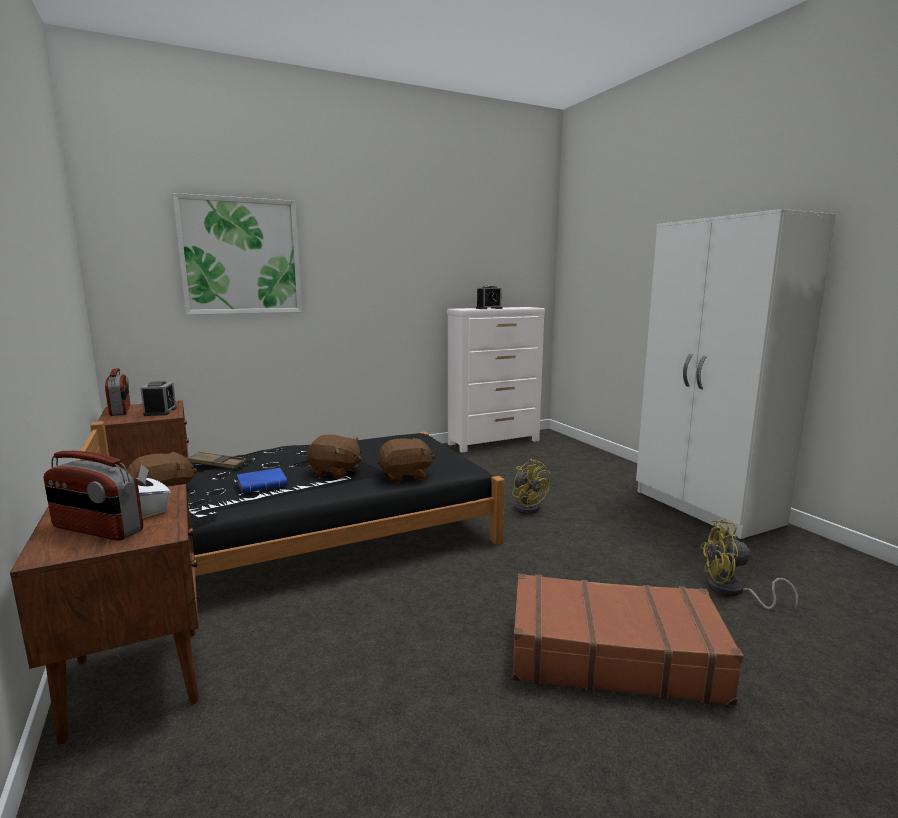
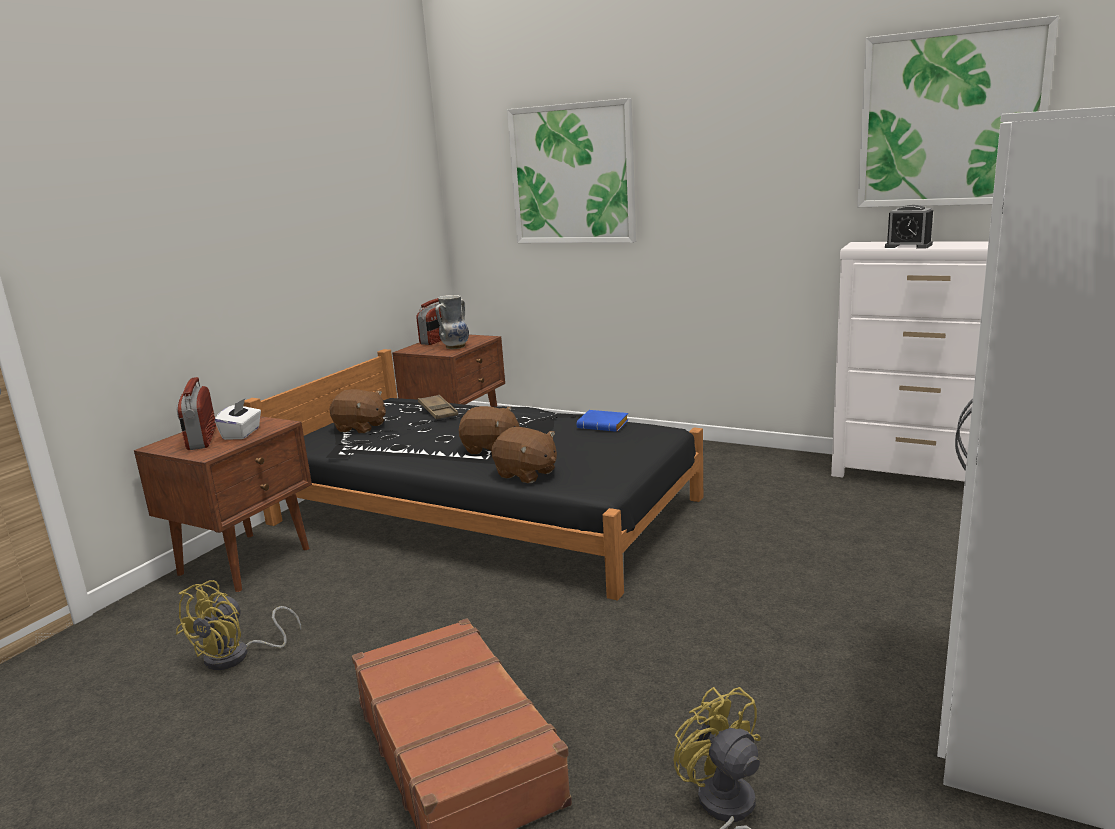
camera: 55 degrees right, 5 degrees up
alarm clock [140,381,177,416] -> vase [435,295,469,349]
blue book [237,468,287,493] -> blue book moved to [577,410,629,432]
brown plush toy [307,434,362,479] -> brown plush toy turned 60 degrees counterclockwise [458,406,520,454]
yellow fan [512,459,550,514] -> yellow fan moved to [176,580,301,670]
none -> picture [857,16,1059,207]

